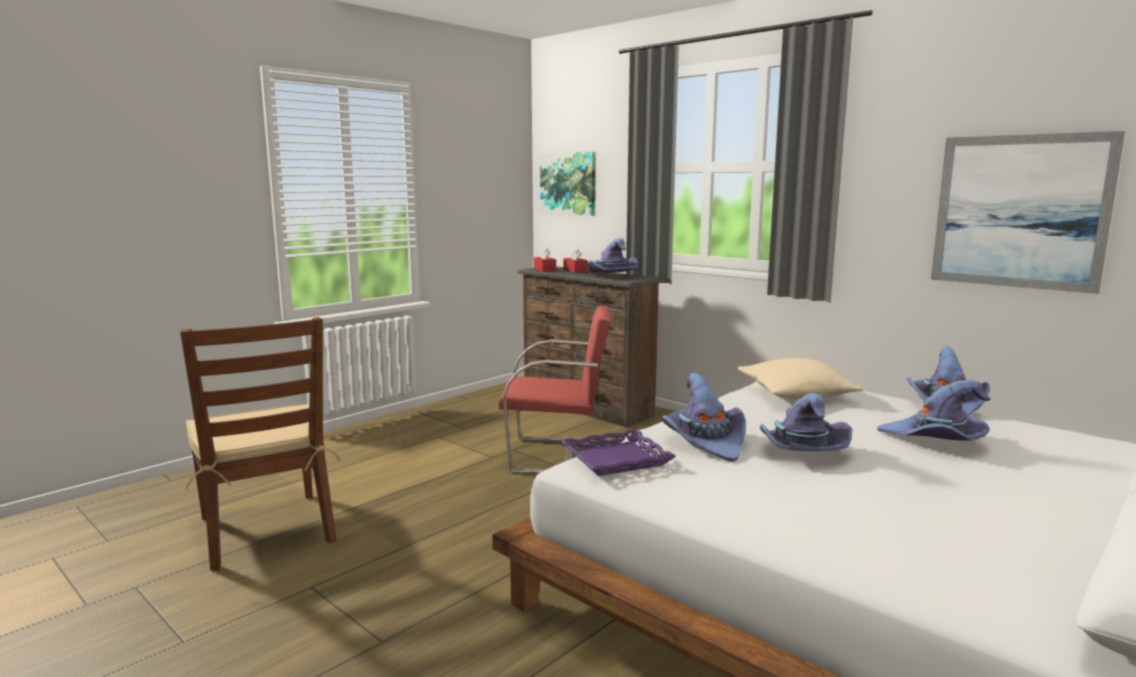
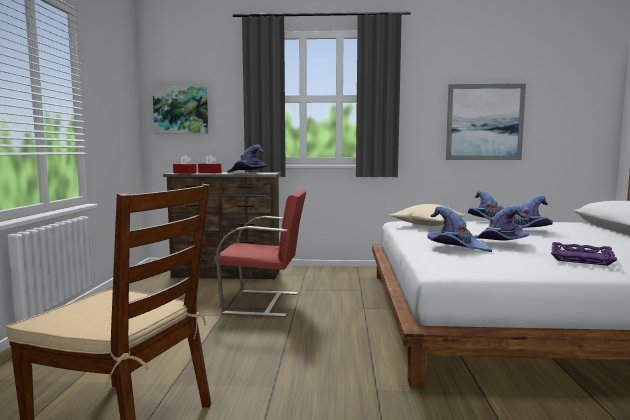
camera: 40 degrees left, 5 degrees down
red chair [499,305,611,474] -> red chair turned 45 degrees clockwise [214,190,306,317]
purple tray [561,429,676,476] -> purple tray moved to [551,242,618,266]

